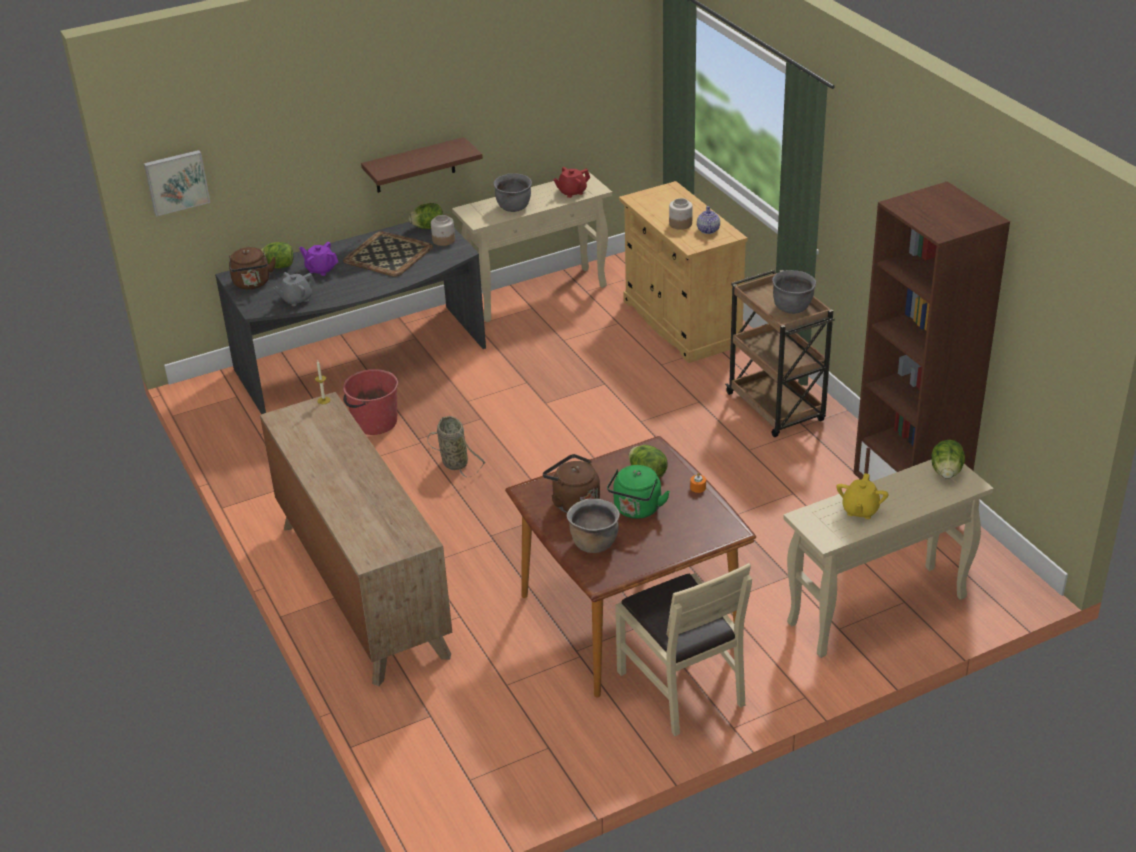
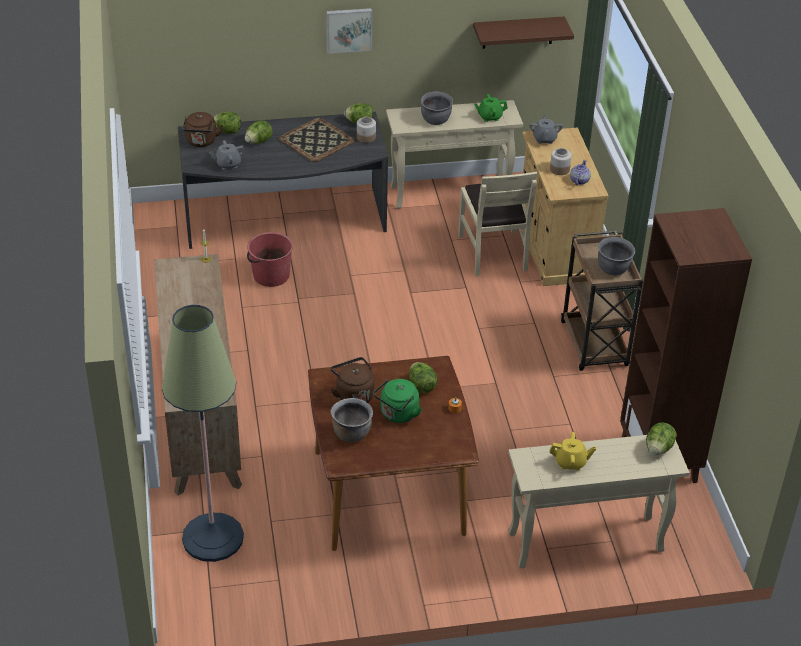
camera: 15 degrees right, 5 degrees up
picture [144,150,211,216] -> picture moved to [326,8,372,53]
purple teapot [299,242,338,276] -> lettuce [245,120,273,144]
brown shelf [361,137,483,193] -> brown shelf moved to [473,16,574,49]
basket [427,416,486,477] -> none
red teapot [553,167,590,198] -> green teapot [474,94,508,122]
beige chair [615,563,752,736] -> beige chair moved to [458,172,537,276]
yellow teapot [837,473,888,519] -> yellow teapot turned 120 degrees counterclockwise [549,432,596,470]
none -> floor lamp [162,305,244,562]
none -> grey teapot [529,114,563,144]

